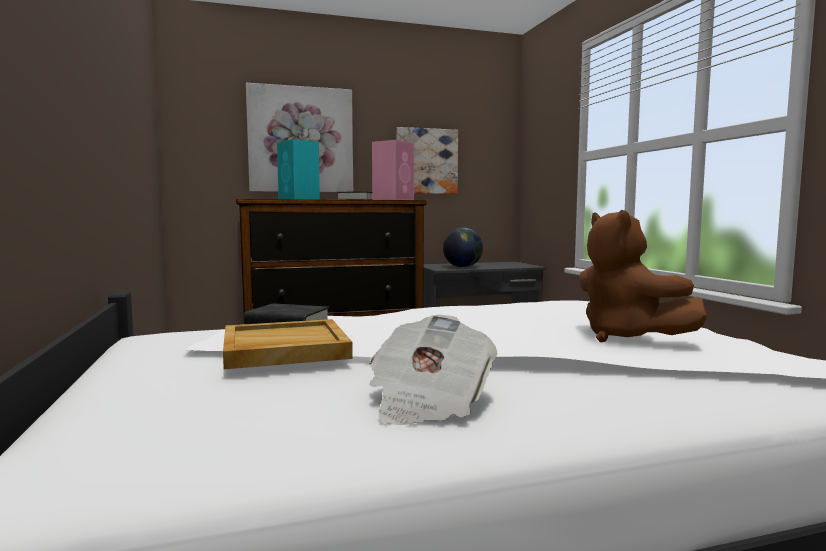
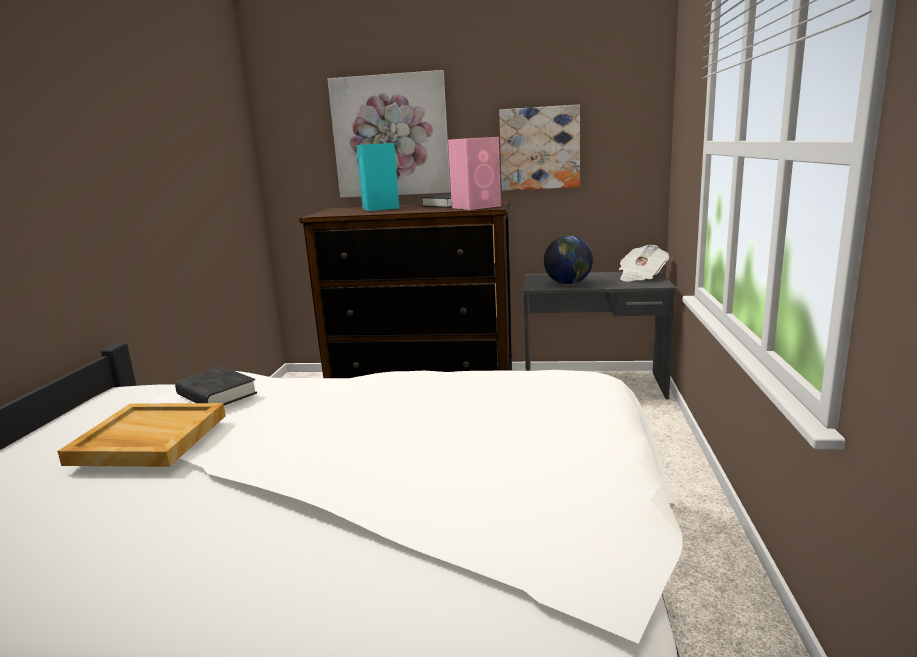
camera: 25 degrees right, 10 degrees up
newspaper [370,315,497,425] -> newspaper moved to [619,245,669,281]
brown plush toy [579,210,707,342] -> none

